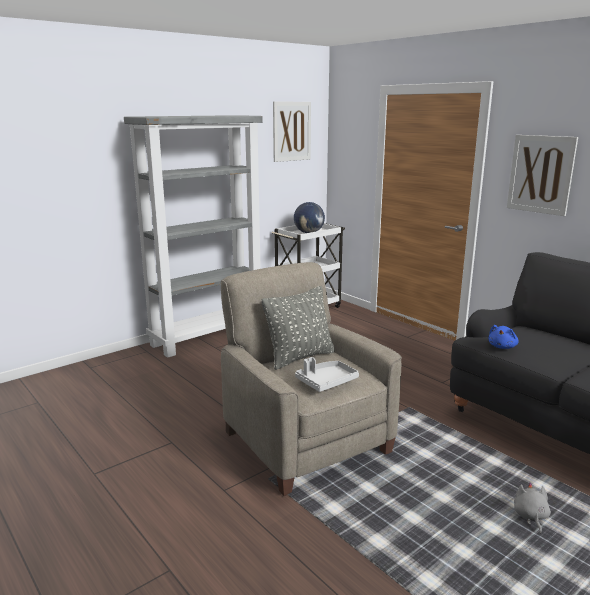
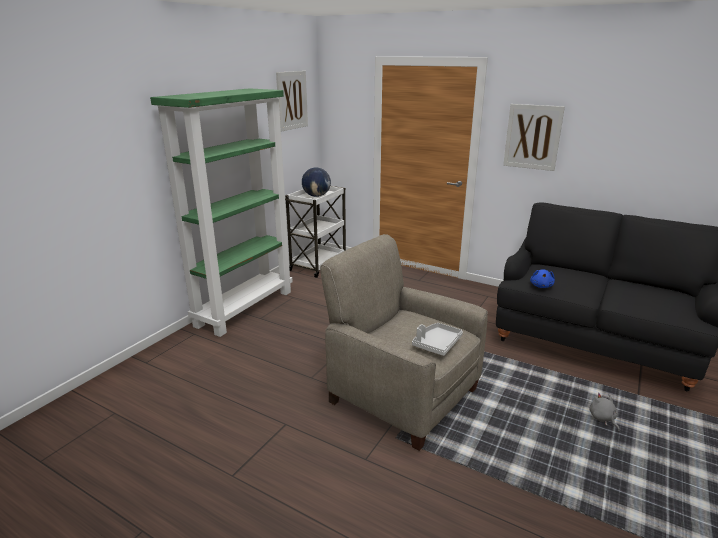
camera: 20 degrees left, 5 degrees up
grey bookcase [124,115,263,358] -> green bookcase [150,88,293,337]
grey pillow [261,286,335,370] -> none

